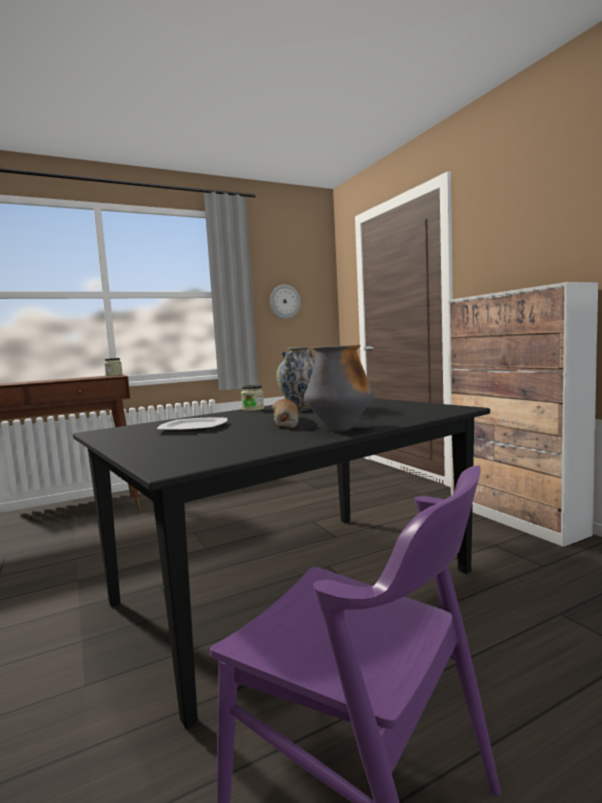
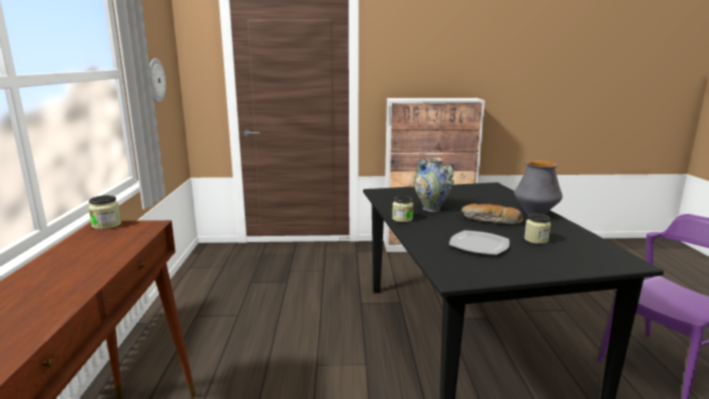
camera: 65 degrees left, 10 degrees up
none -> jar [524,214,551,244]

